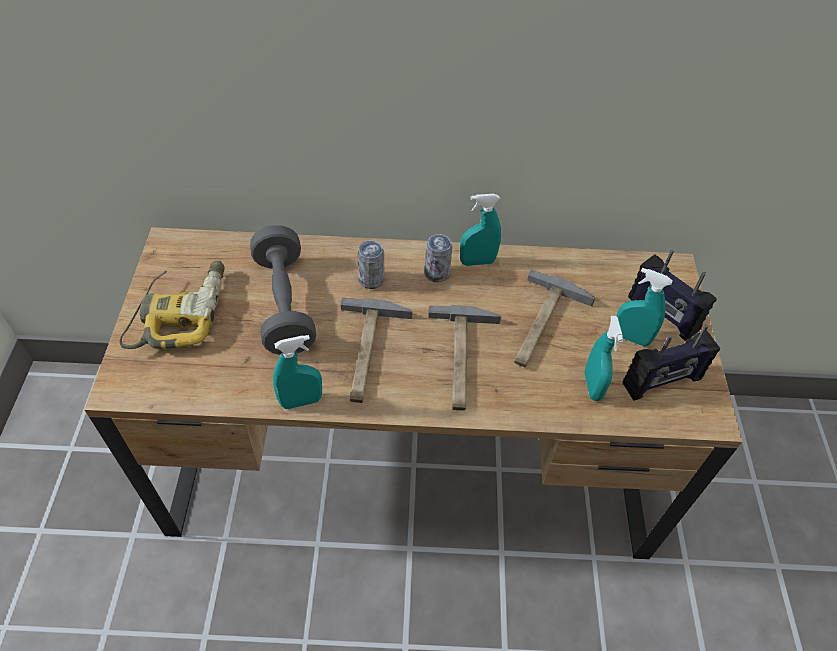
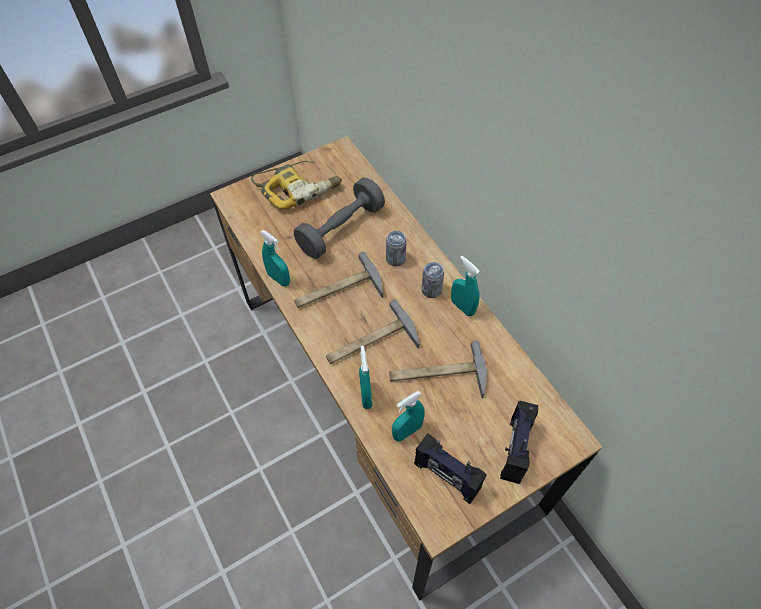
camera: 60 degrees right, 5 degrees up
turquoise spray bottle [617,268,672,347] -> turquoise spray bottle moved to [359,346,372,409]

